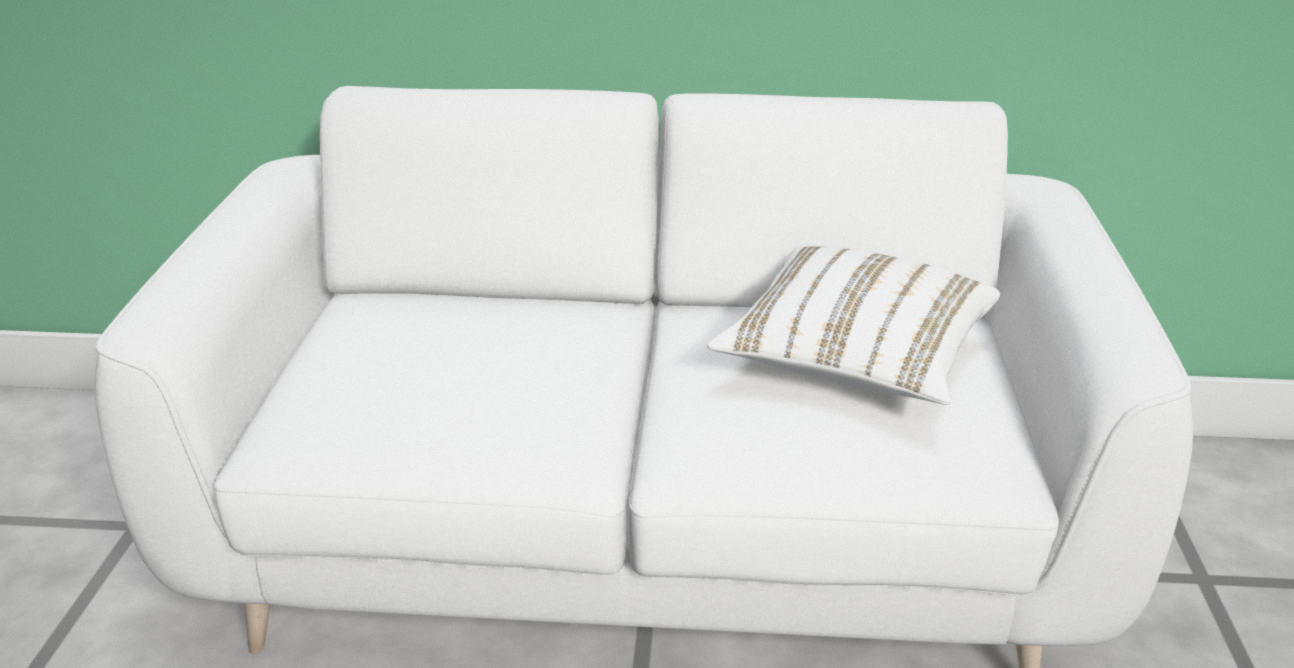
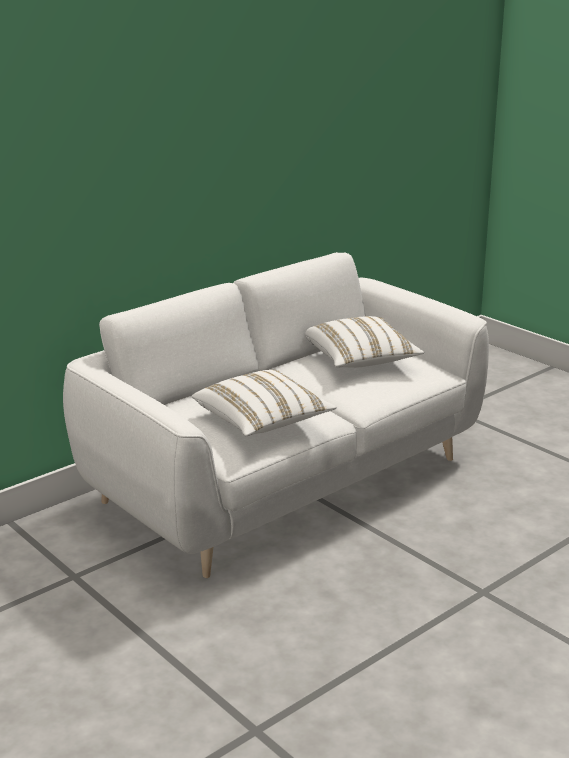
camera: 45 degrees left, 5 degrees down
none -> white pillow [192,370,336,436]

